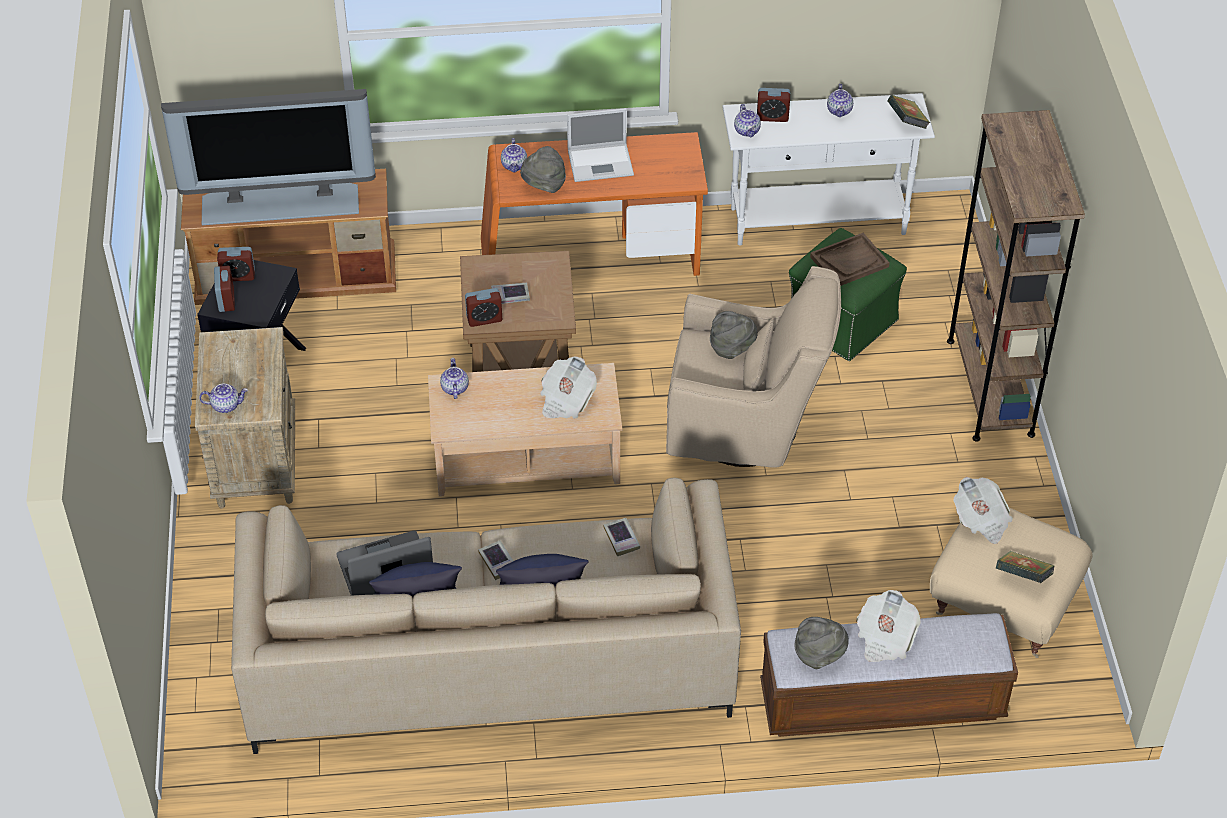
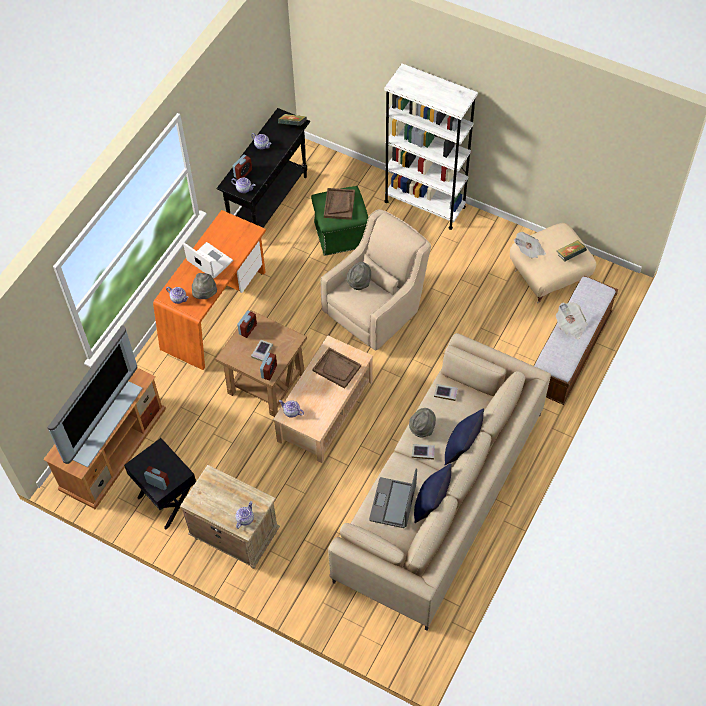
camera: 55 degrees left, 10 degrees up
alarm clock [217,247,255,281] -> alarm clock moved to [237,310,257,338]
newspaper [540,356,597,419] -> brown tray [312,348,361,389]
laptop [567,108,634,182] -> laptop turned 75 degrees counterclockwise [183,242,233,279]
white console table [722,93,935,246] -> black console table [217,108,310,228]
grey hat [795,617,849,669] -> grey hat moved to [409,408,436,438]
brown bookcase [947,110,1085,441] -> white bookcase [384,64,478,230]

